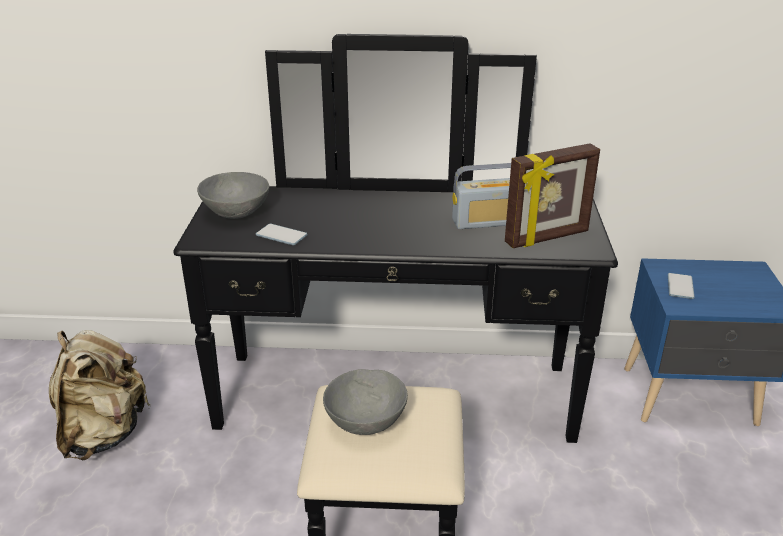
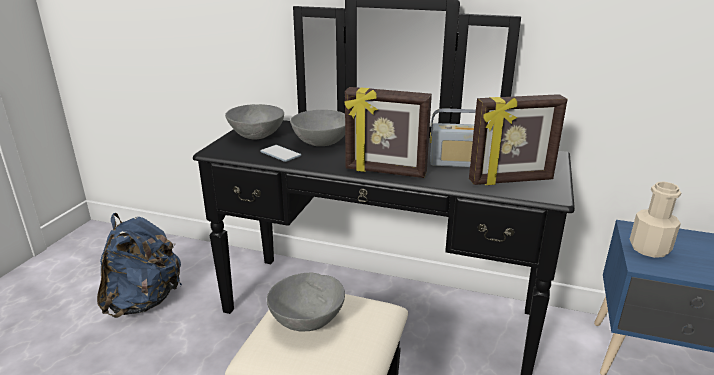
camera: 15 degrees right, 5 degrees down
beige backpack [49,330,150,460] -> blue backpack [97,213,182,318]
phone [668,273,695,299] -> beige bottle [630,182,681,258]
none -> grey bowl [290,110,345,146]
none -> picture frame [345,87,432,178]

